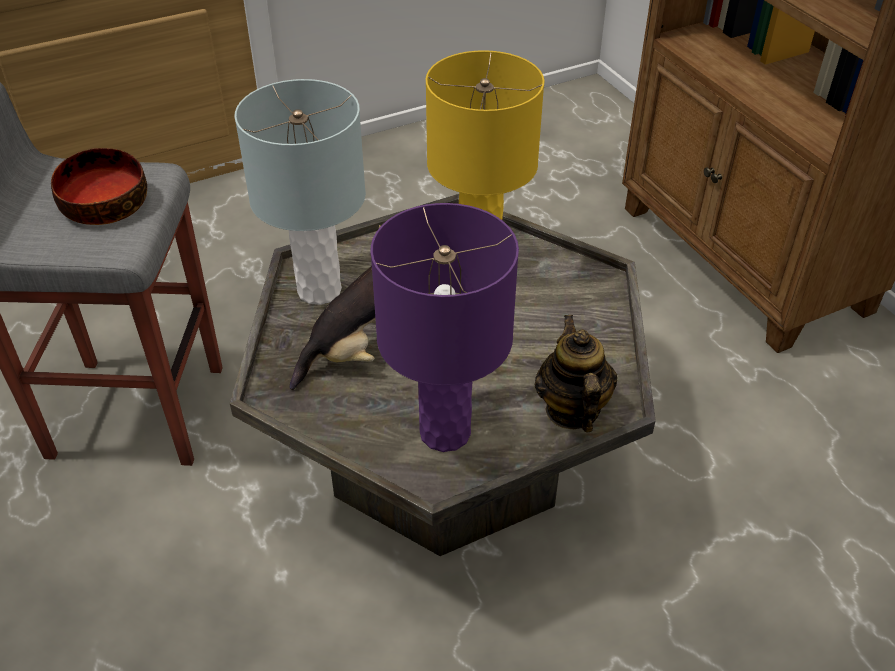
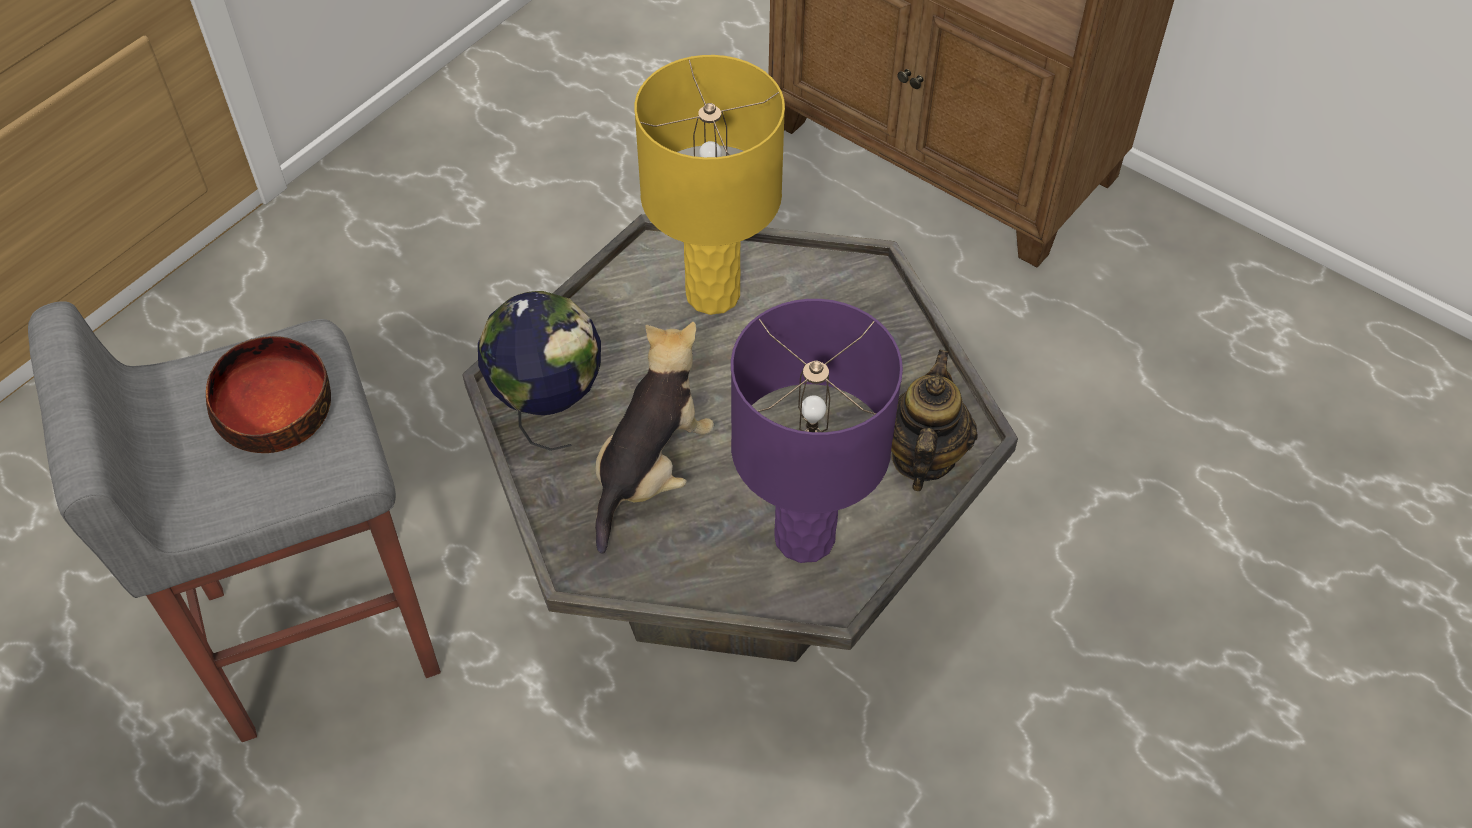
camera: 25 degrees left, 10 degrees up
grey table lamp [234,79,366,305] -> globe [478,291,601,451]
teapot [535,315,617,432] -> teapot turned 45 degrees clockwise [891,350,978,491]

